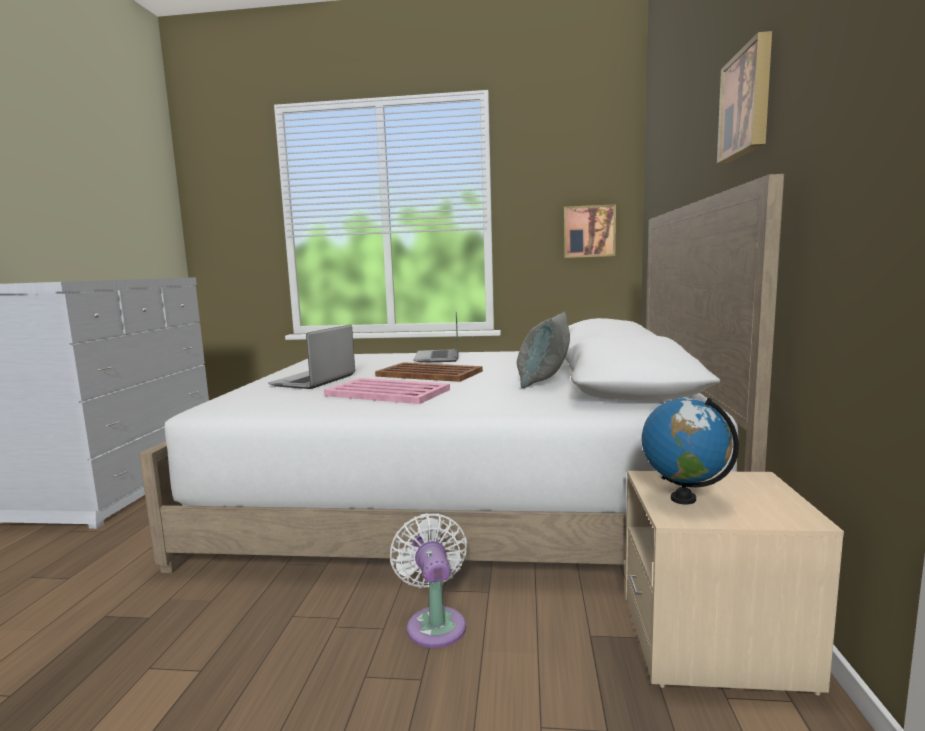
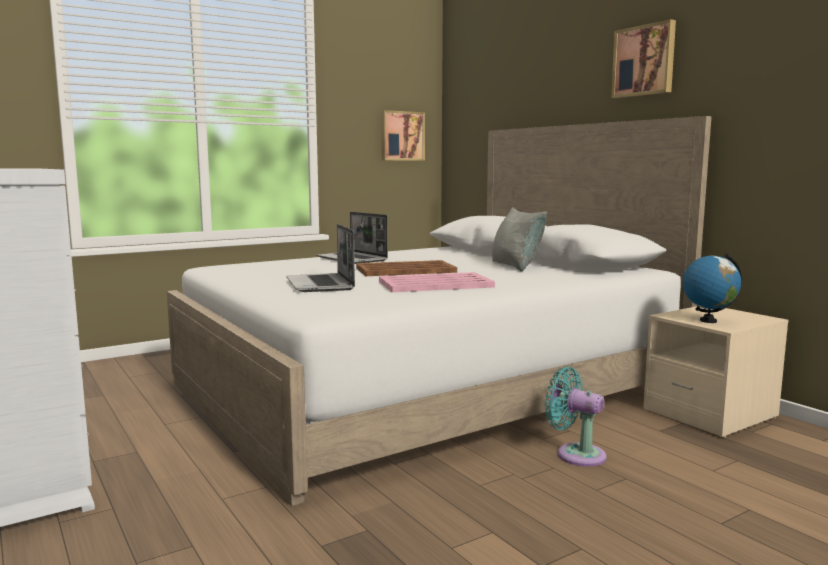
camera: 40 degrees left, 0 degrees up
white fan [390,513,467,648] -> turquoise fan [545,367,607,467]

